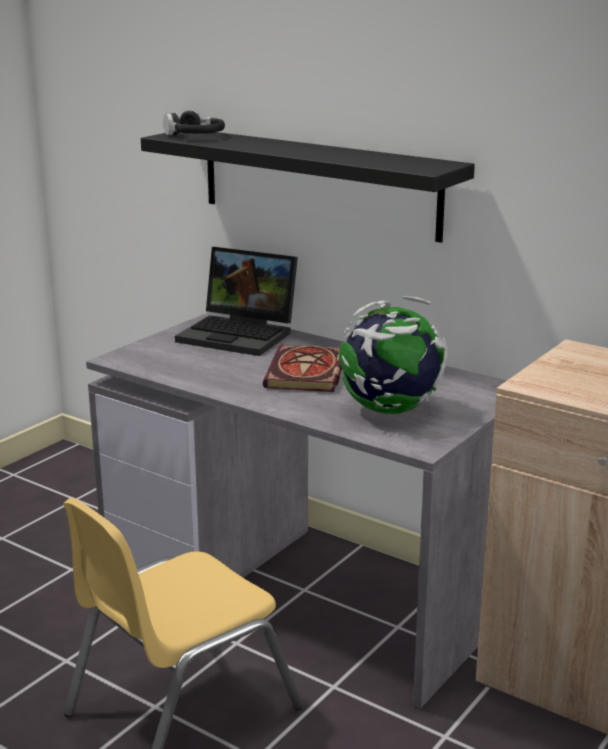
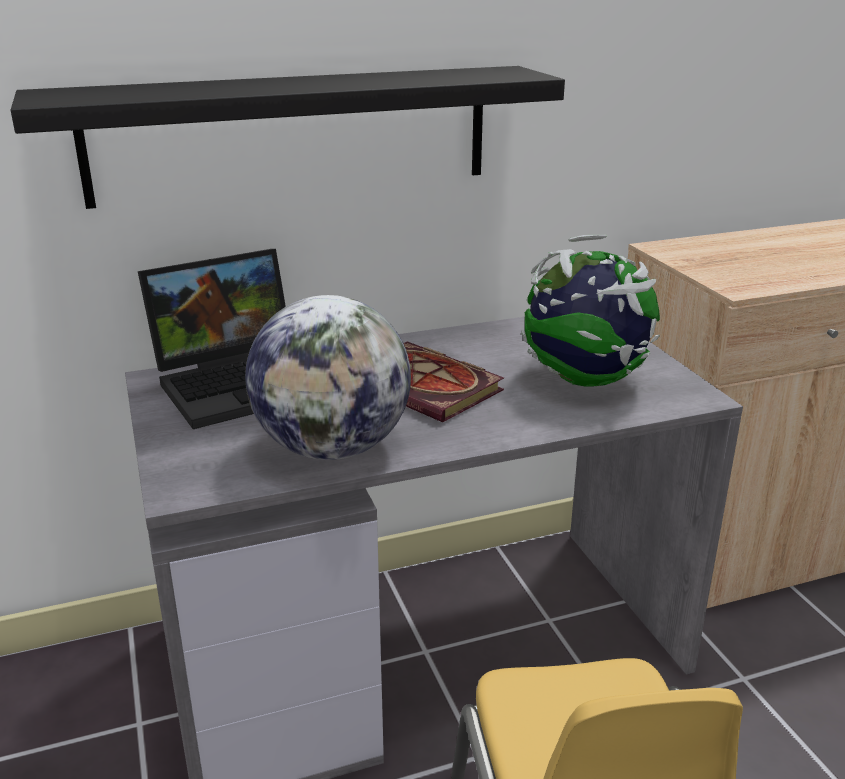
camera: 55 degrees left, 5 degrees up
black headphones [163,110,225,135] -> none
none -> globe [245,295,411,460]

